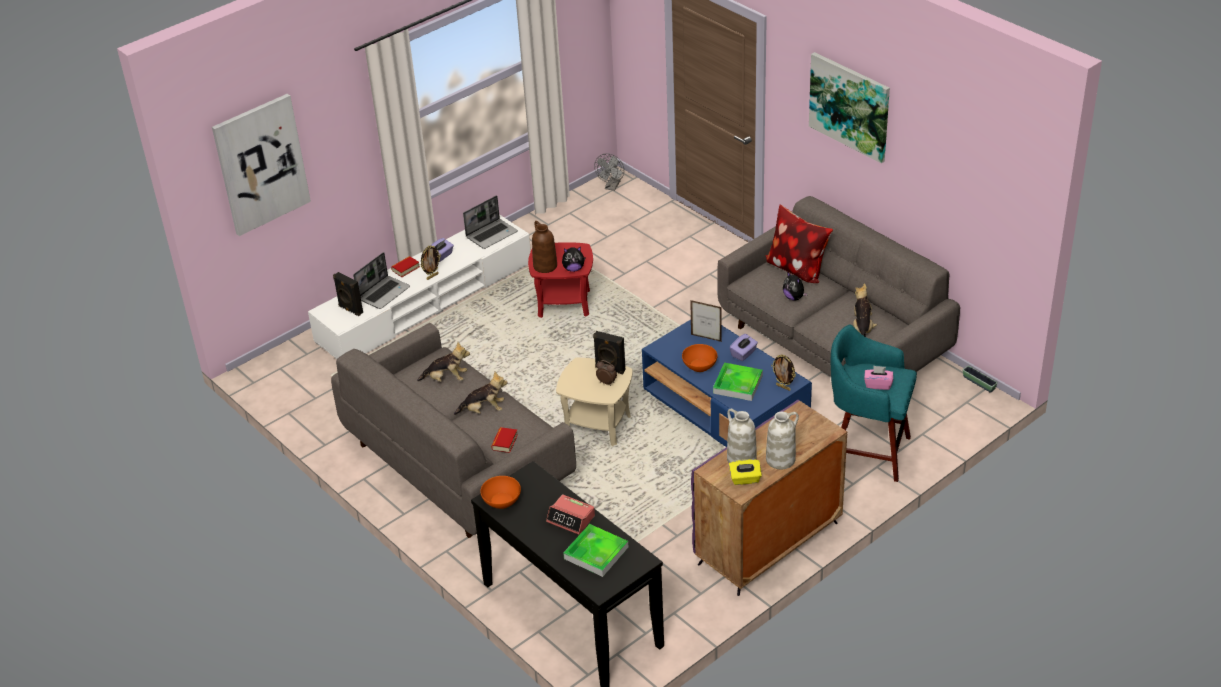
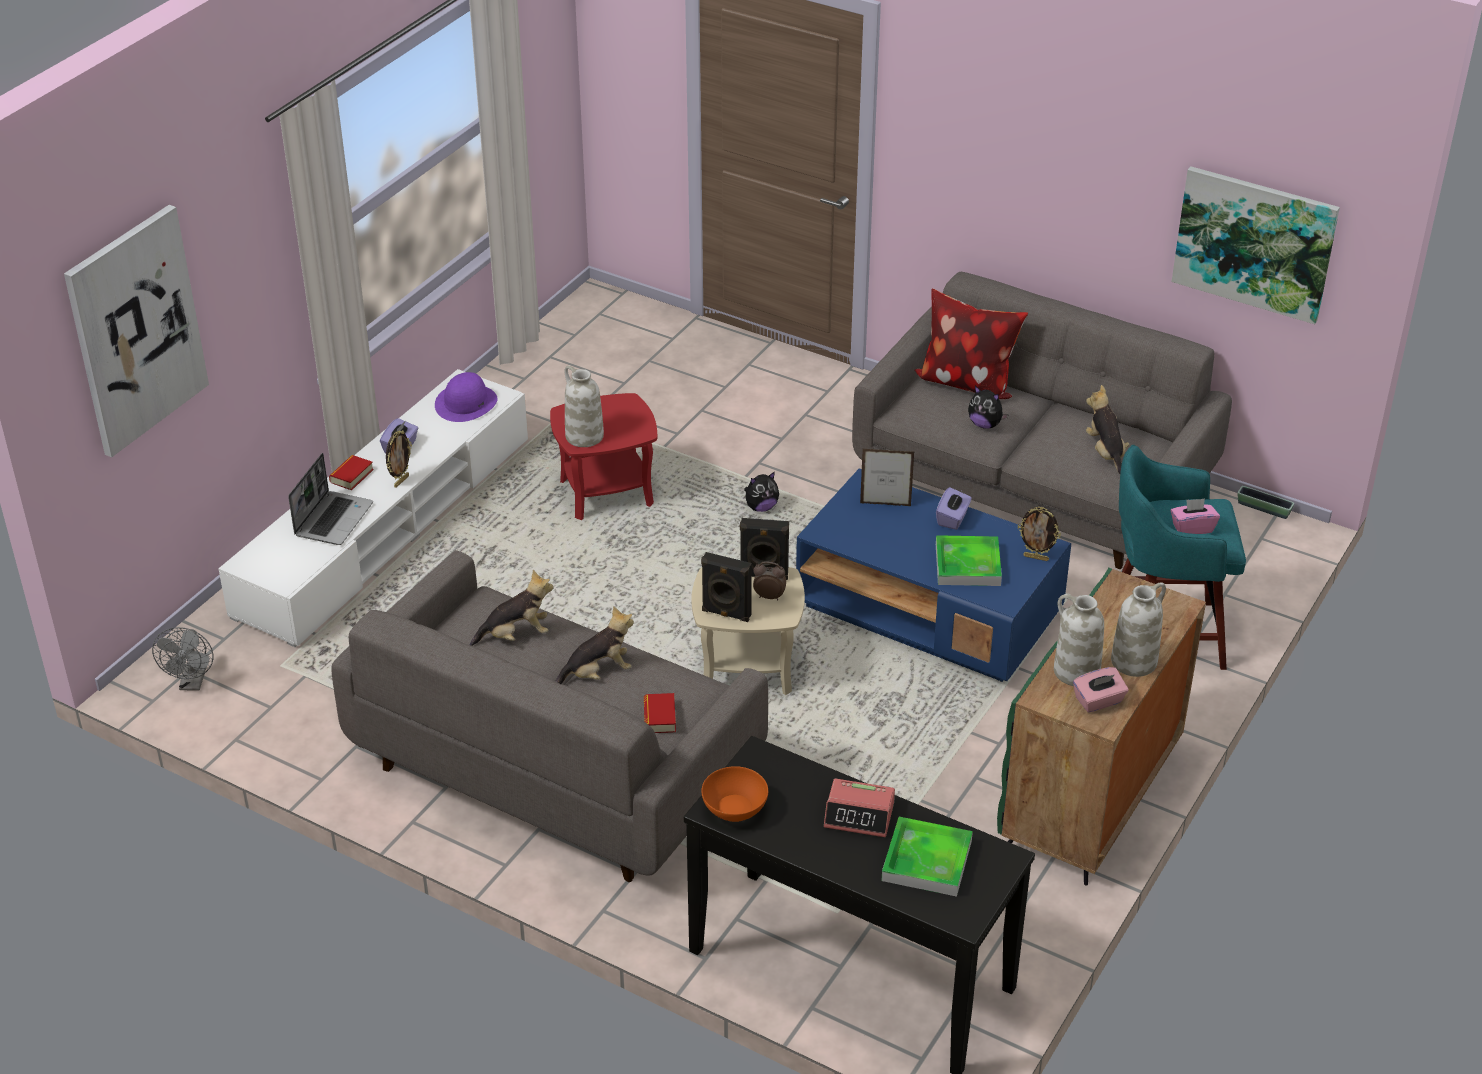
camera: 20 degrees left, 0 degrees up
black speaker [333,272,363,316] -> black speaker moved to [701,552,752,622]
laptop [463,196,518,249] -> purple hat [435,372,498,422]
brown vase [532,221,557,273] -> white vase [564,365,604,447]
plush toy [562,247,586,272] -> plush toy moved to [744,472,779,512]
grey fan [594,154,624,191] -> grey fan moved to [152,627,213,691]
orange bowl [682,344,717,372] -> none
purple cabinet [691,400,847,596] -> green cabinet [997,567,1206,886]
yellow tissue box [729,459,762,485] -> pink tissue box [1073,667,1128,713]
picture [809,52,890,163] -> picture moved to [1171,166,1340,324]

